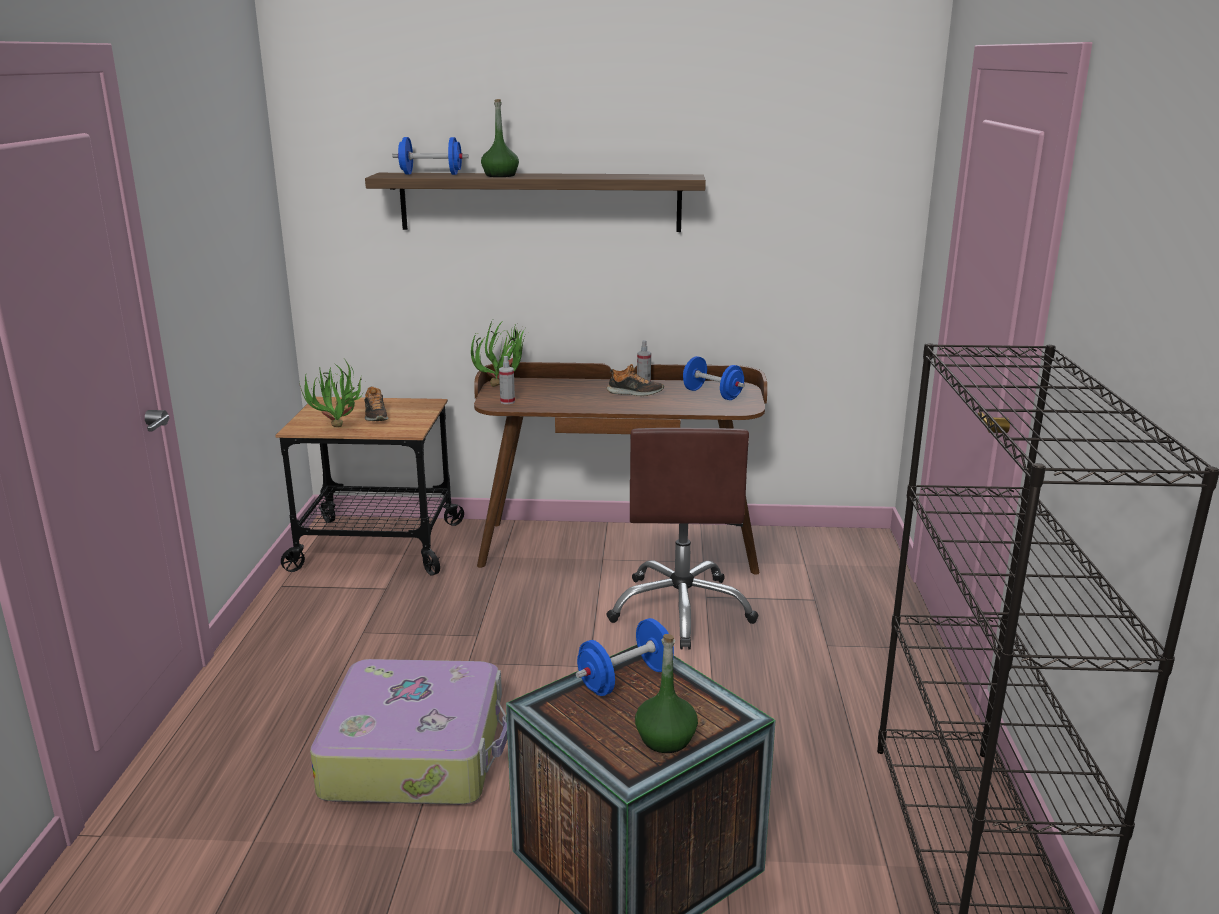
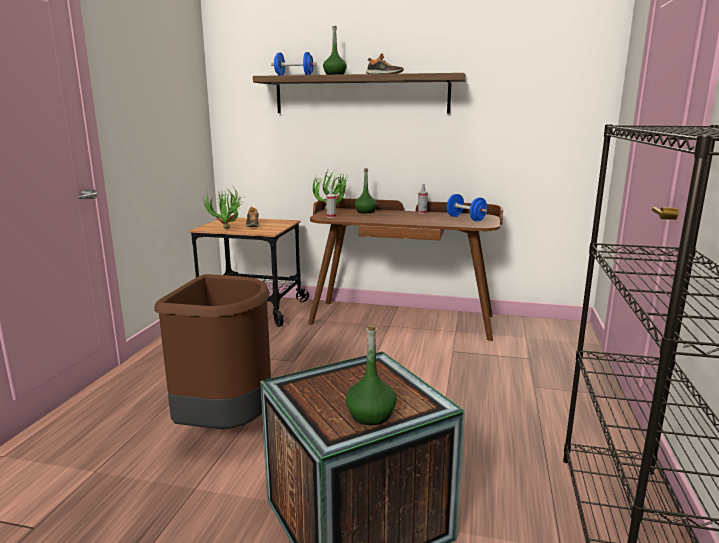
camera: 10 degrees right, 5 degrees down
suitcase [310,659,508,805] -> brown trash can [154,274,271,429]
blue dumbbell [576,618,674,696] -> none
shoe [606,364,664,396] -> shoe moved to [366,53,404,74]
brown office chair [606,428,759,649] -> none
none -> green bottle [354,168,377,213]

